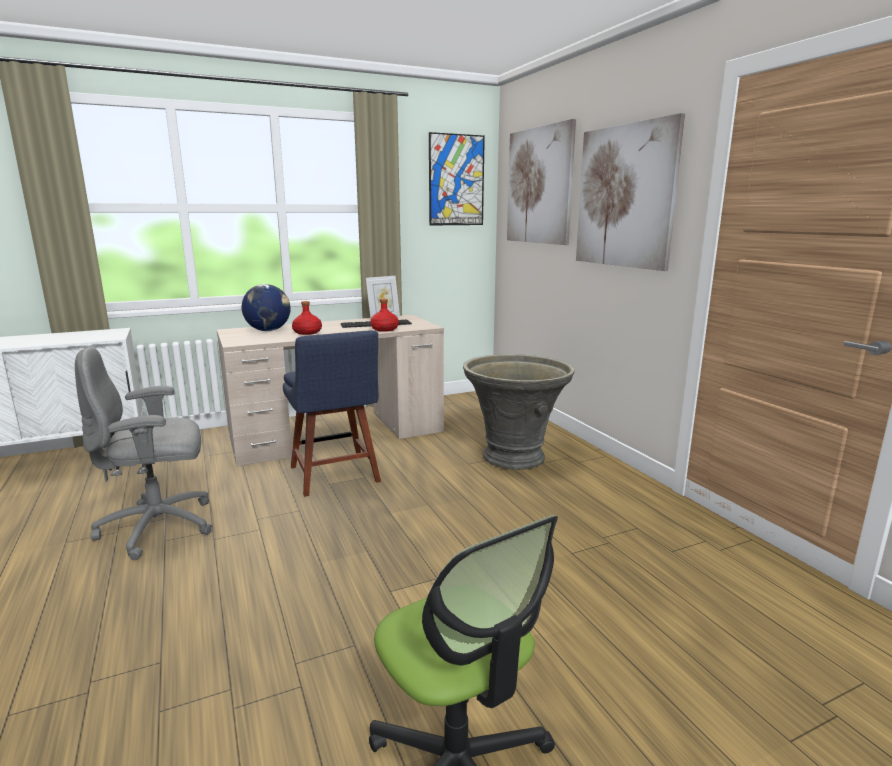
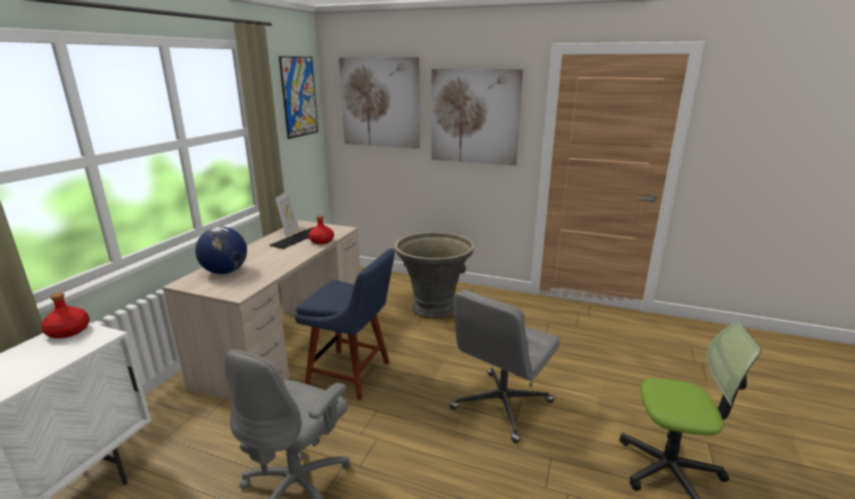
camera: 45 degrees left, 5 degrees up
red bottle [292,301,322,335] -> red bottle moved to [41,292,90,338]
none -> grey office chair [450,290,560,443]

